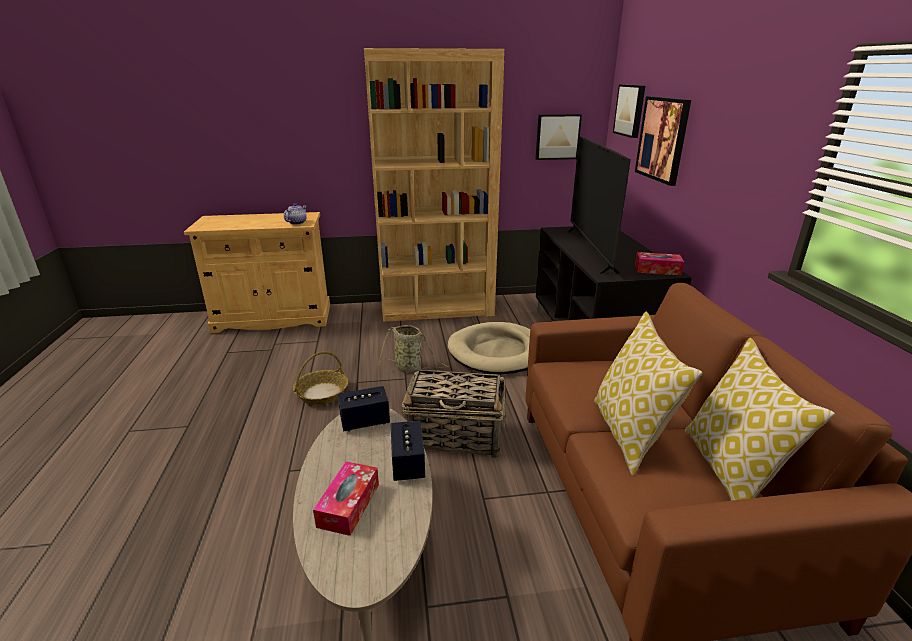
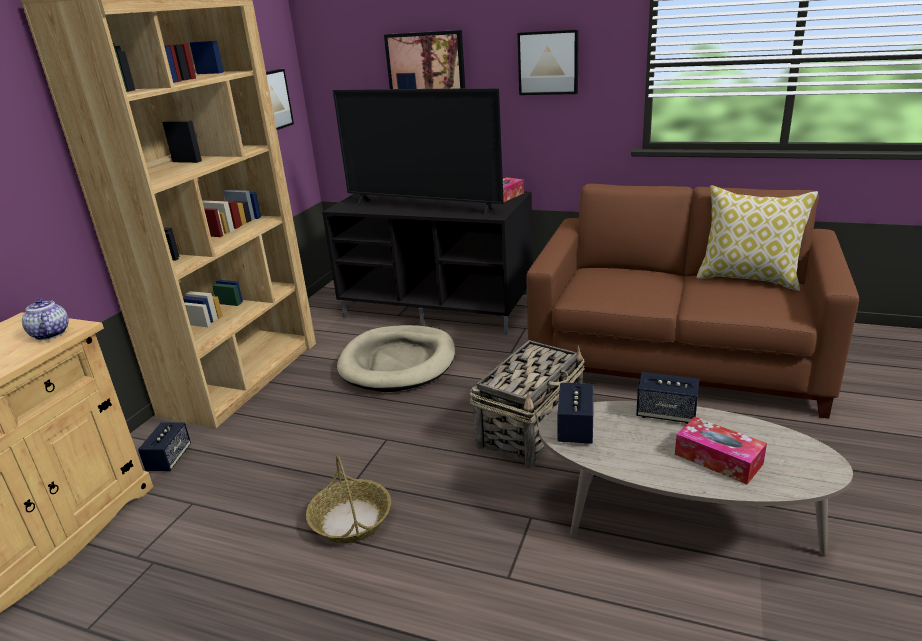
camera: 60 degrees left, 0 degrees up
basket [378,325,449,372] -> none
pillow [594,312,703,476] -> none
picture [613,84,645,138] -> picture moved to [518,29,579,95]
none -> speaker [138,423,191,471]

